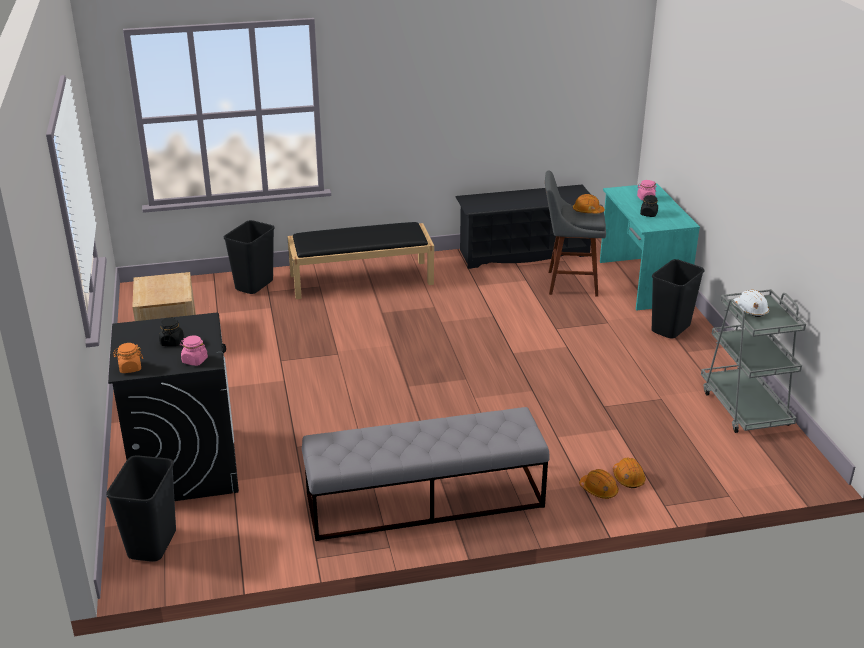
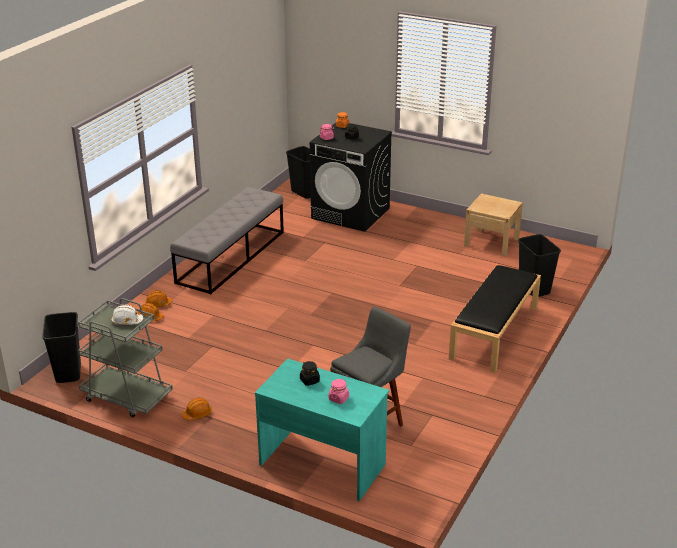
camera: 130 degrees right, 0 degrees up
black shoe rack [456,185,591,269] -> none
orange hard hat [573,194,605,213] -> orange hard hat moved to [182,398,212,421]
black trash can [652,259,704,338] -> black trash can moved to [42,312,81,383]

